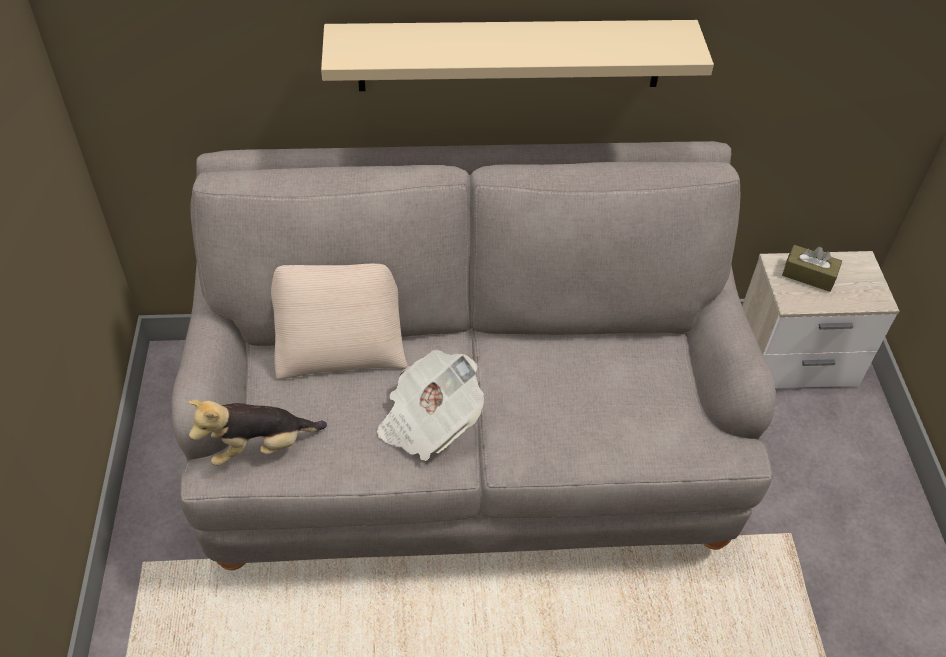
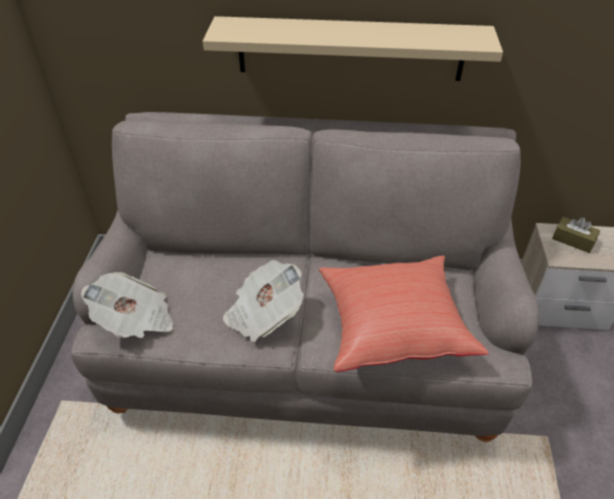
camera: 10 degrees right, 5 degrees down
plush toy [188,400,327,466] -> newspaper [81,272,173,338]
beige pillow [271,264,408,380] -> none
none -> red pillow [319,256,489,372]

